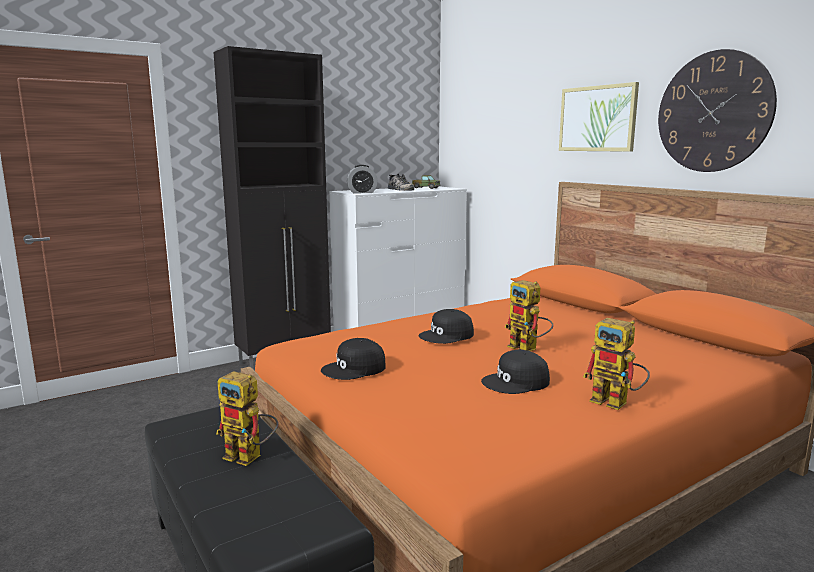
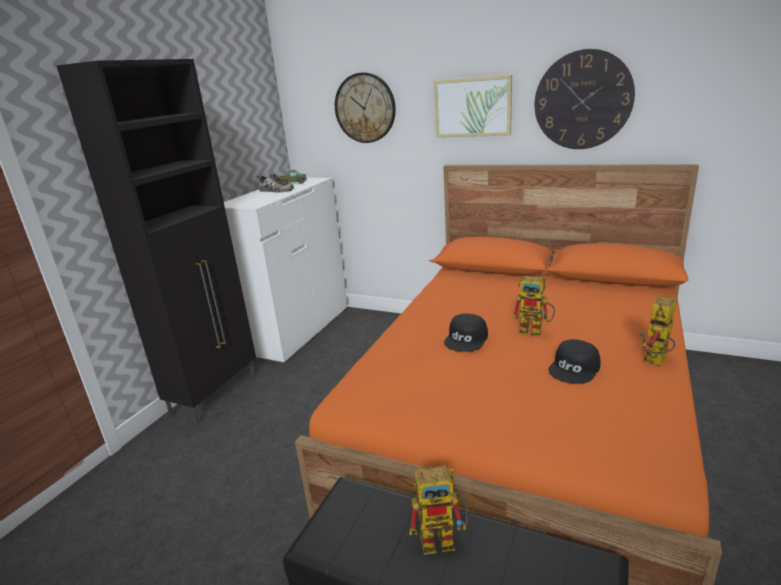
camera: 30 degrees left, 10 degrees up
black cap [321,338,386,380] -> none
alarm clock [347,165,378,193] -> none
toy robot [583,318,650,410] -> toy robot turned 120 degrees clockwise [640,296,676,365]
none -> wall clock [335,72,396,143]

